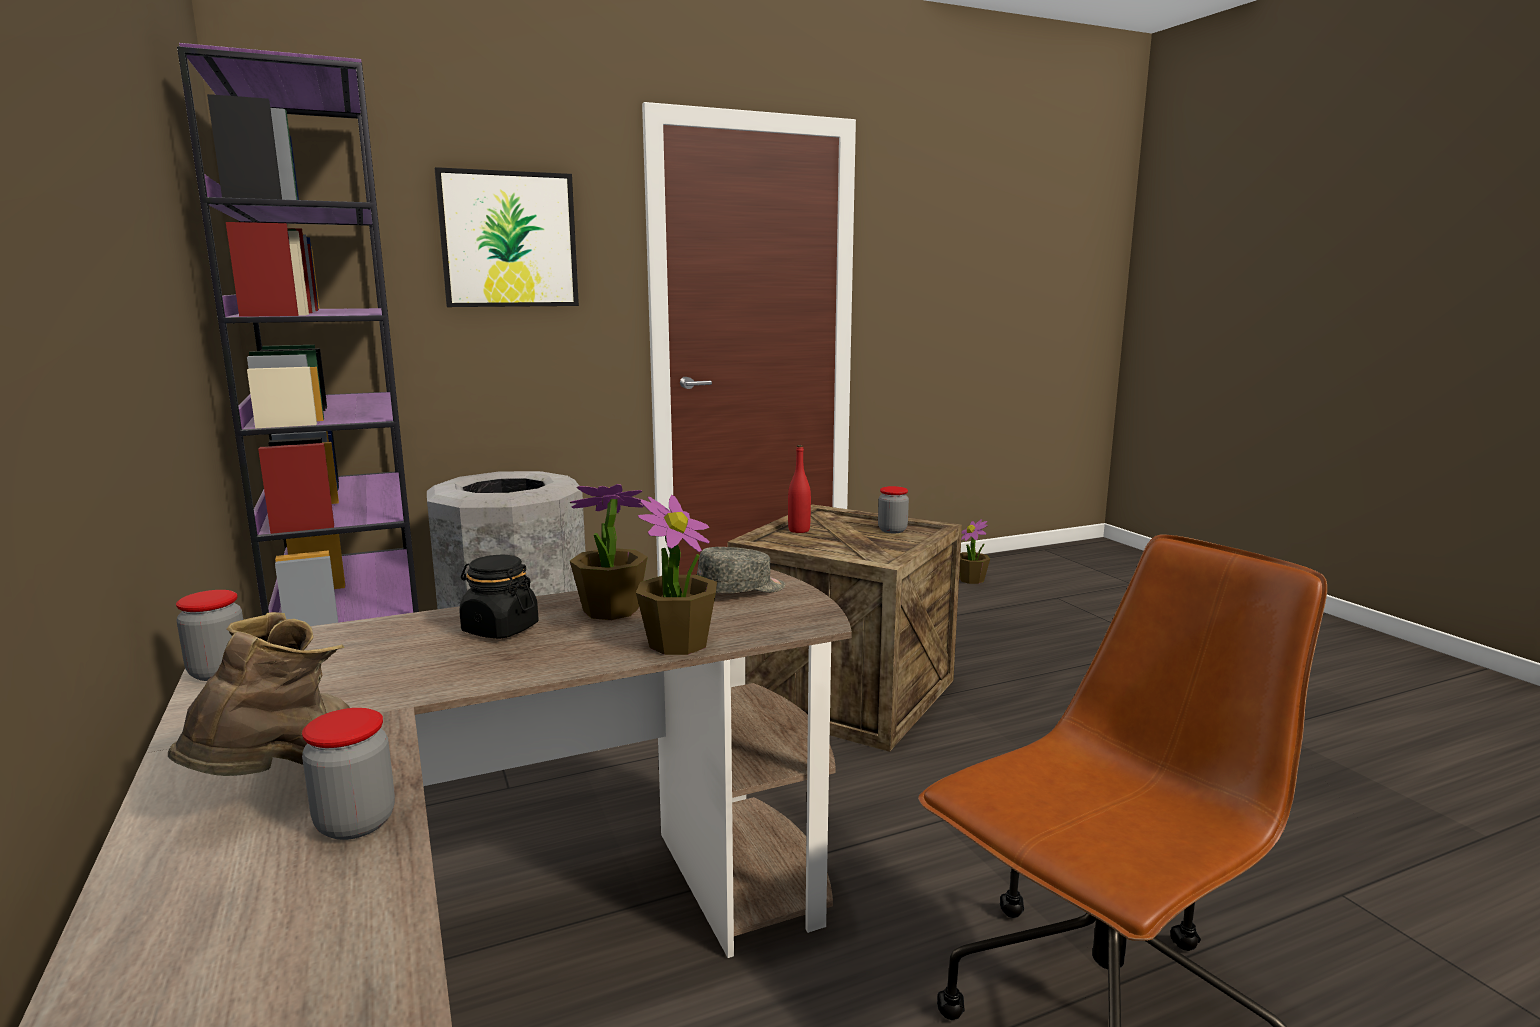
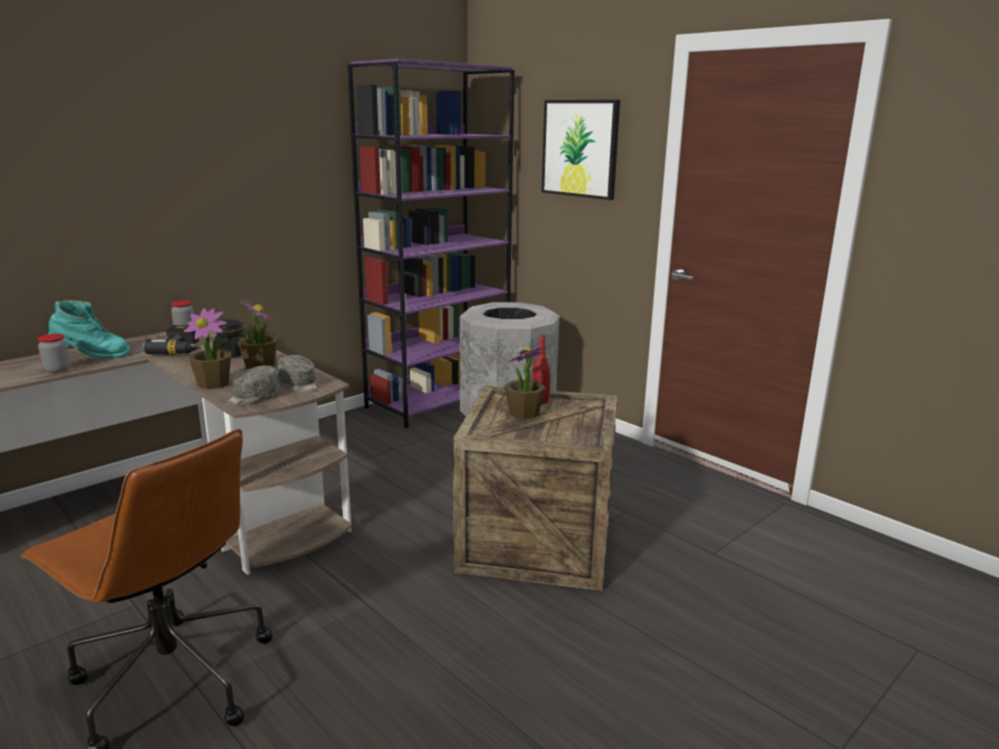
camera: 70 degrees right, 5 degrees up
brown boot [168,612,350,776] -> turquoise boot [48,300,130,359]
jar [878,486,909,533] -> none
potted plant [959,519,990,584] -> potted plant moved to [504,346,545,419]
none -> power drill [142,325,201,355]
none -> grey cap [226,366,280,406]

